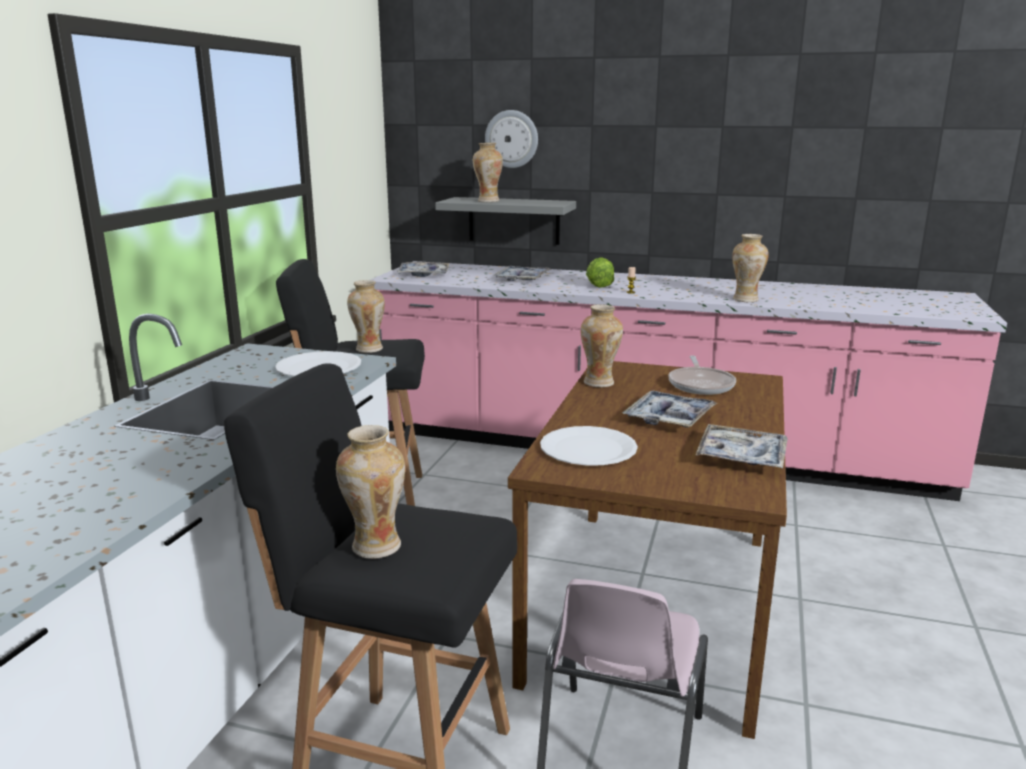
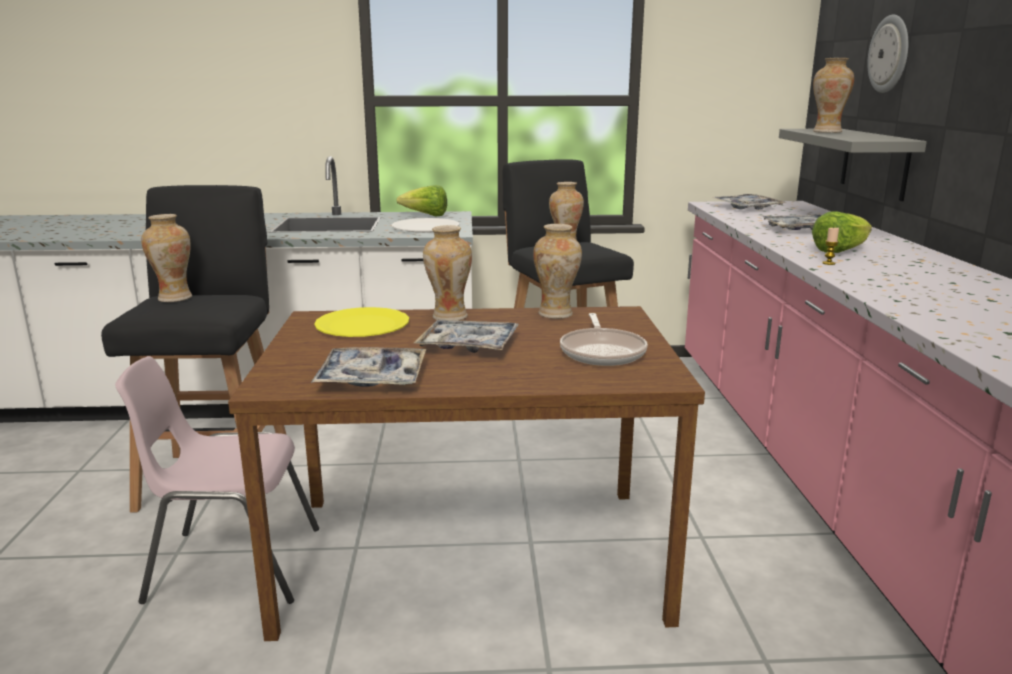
camera: 70 degrees right, 0 degrees up
white plate [540,426,638,466] -> yellow plate [314,307,409,337]
frying pan [669,356,736,395] -> frying pan turned 75 degrees counterclockwise [560,313,648,366]
vase [732,234,769,302] -> vase moved to [423,225,472,321]
none -> lettuce [396,185,447,216]

